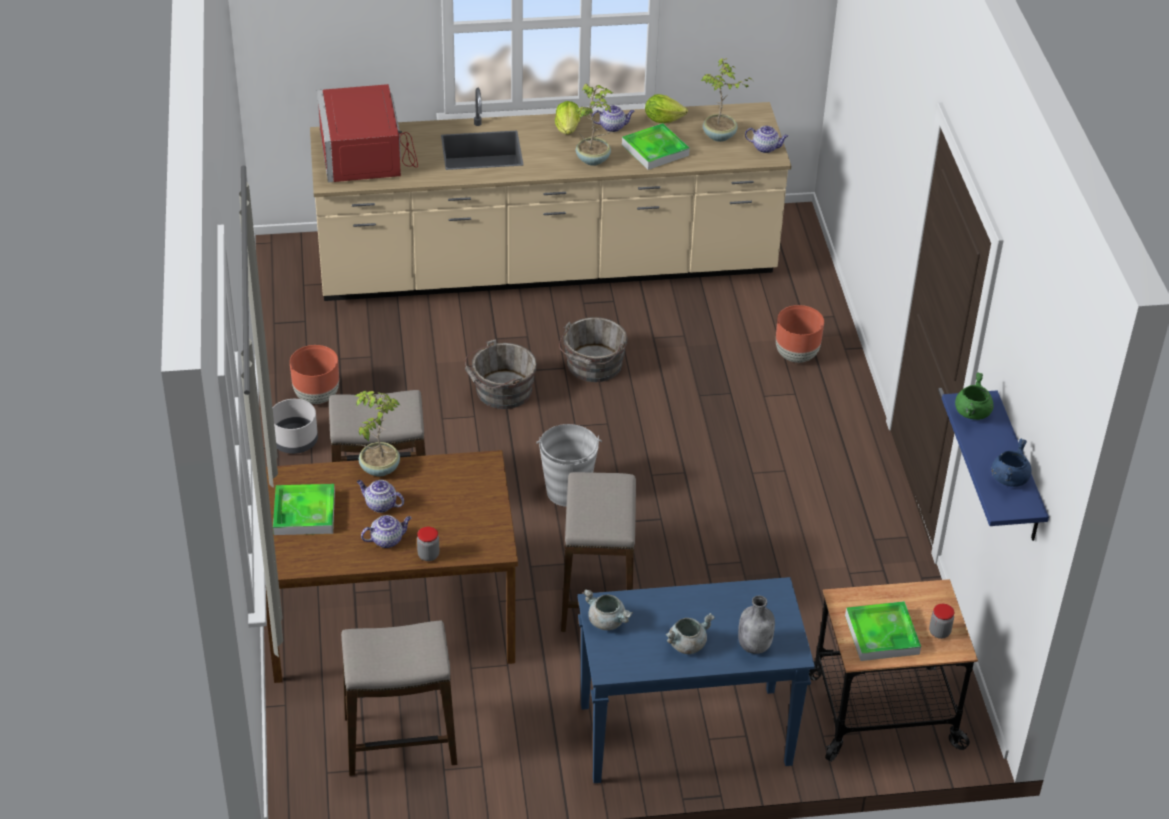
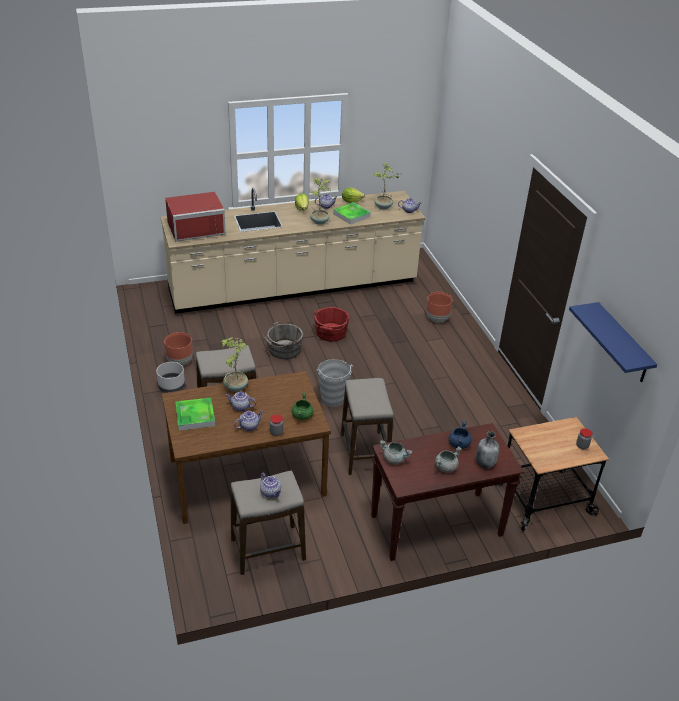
camera: 10 degrees left, 5 degrees down
red microwave [317,84,418,182] -> red microwave turned 90 degrees counterclockwise [165,192,226,242]
grey bucket [559,317,627,382] -> red bucket [313,307,350,342]
blue console table [578,577,815,783] -> brown console table [371,423,524,561]
tray [845,601,921,661] -> none
green cooking pot [955,372,993,420] -> green cooking pot moved to [292,392,313,420]
blue cooking pot [991,438,1032,487] -> blue cooking pot moved to [449,420,472,449]
none -> teapot [260,473,281,498]

